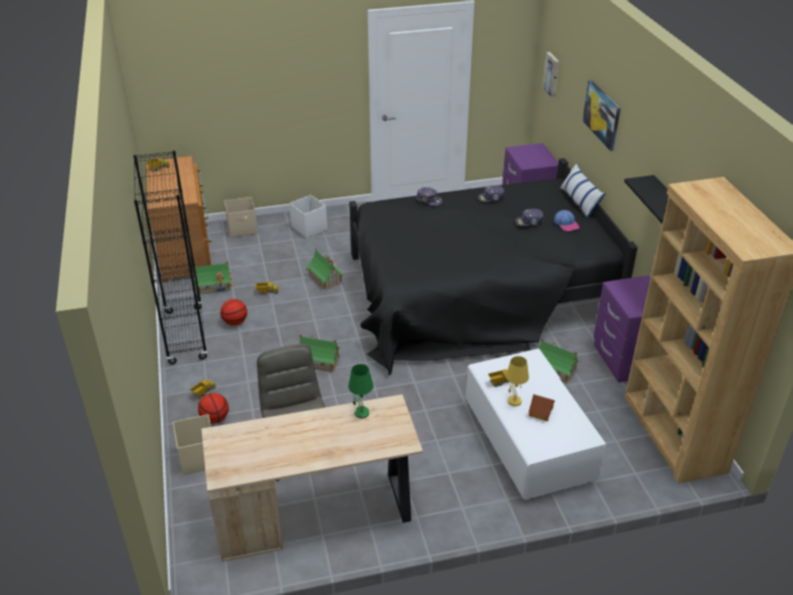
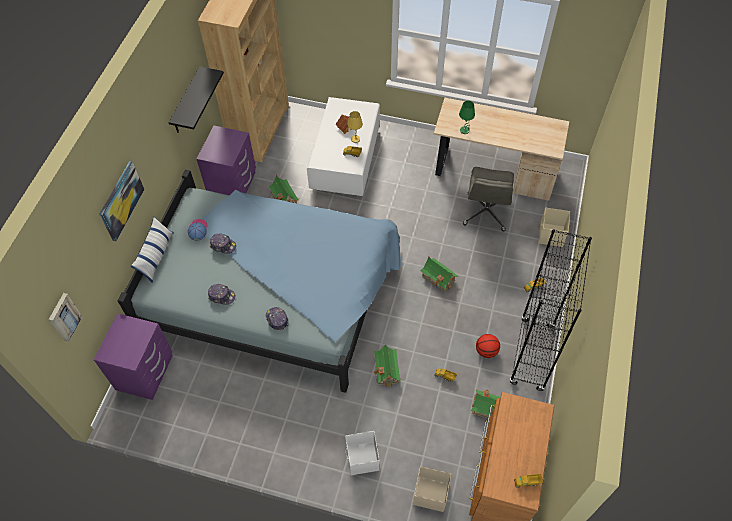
camera: 150 degrees left, 20 degrees up
basketball [198,393,229,424] -> none
black bed [349,158,638,375] -> blue bed [117,170,403,393]

